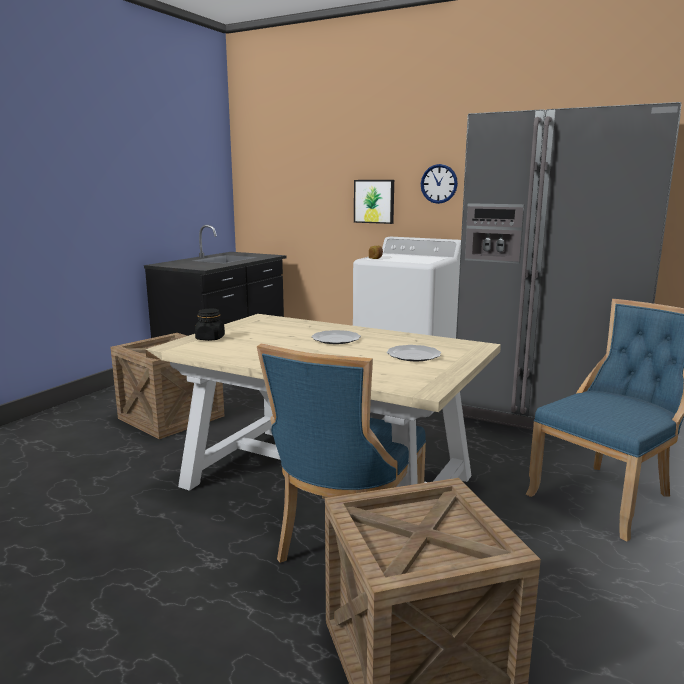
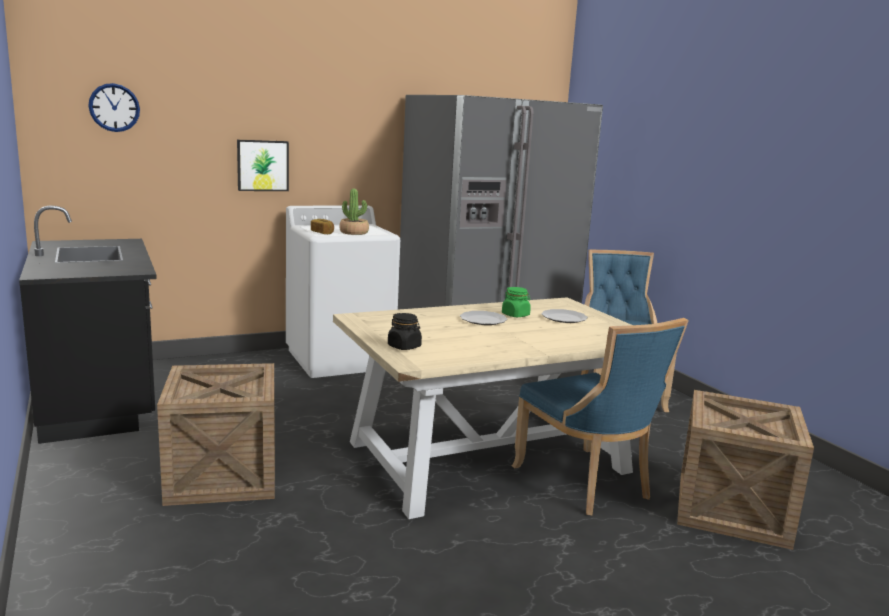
camera: 55 degrees left, 0 degrees up
wall clock [421,164,458,204] -> wall clock moved to [88,83,140,132]
none -> potted plant [339,189,369,235]
none -> green jar [502,287,531,317]

